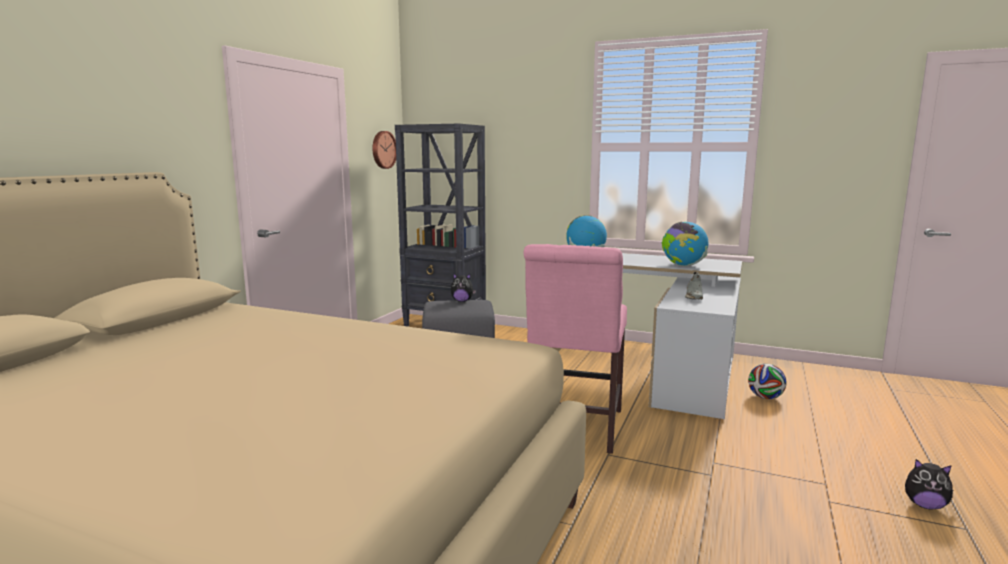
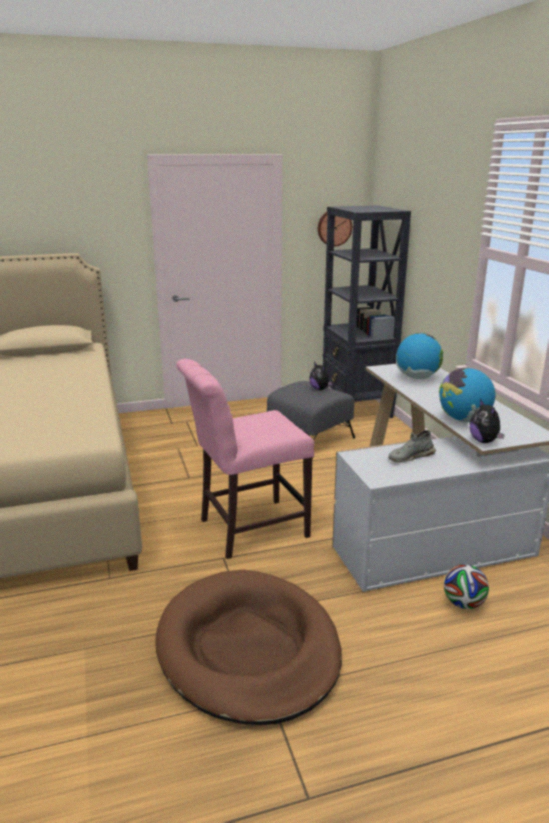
camera: 50 degrees right, 10 degrees up
plush toy [905,459,953,509] -> plush toy moved to [470,399,505,443]
none -> brown dog bed [156,570,342,725]

